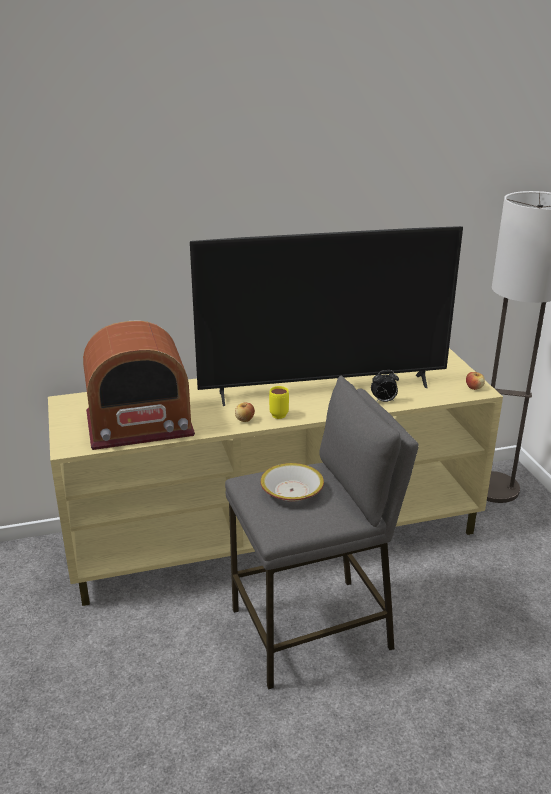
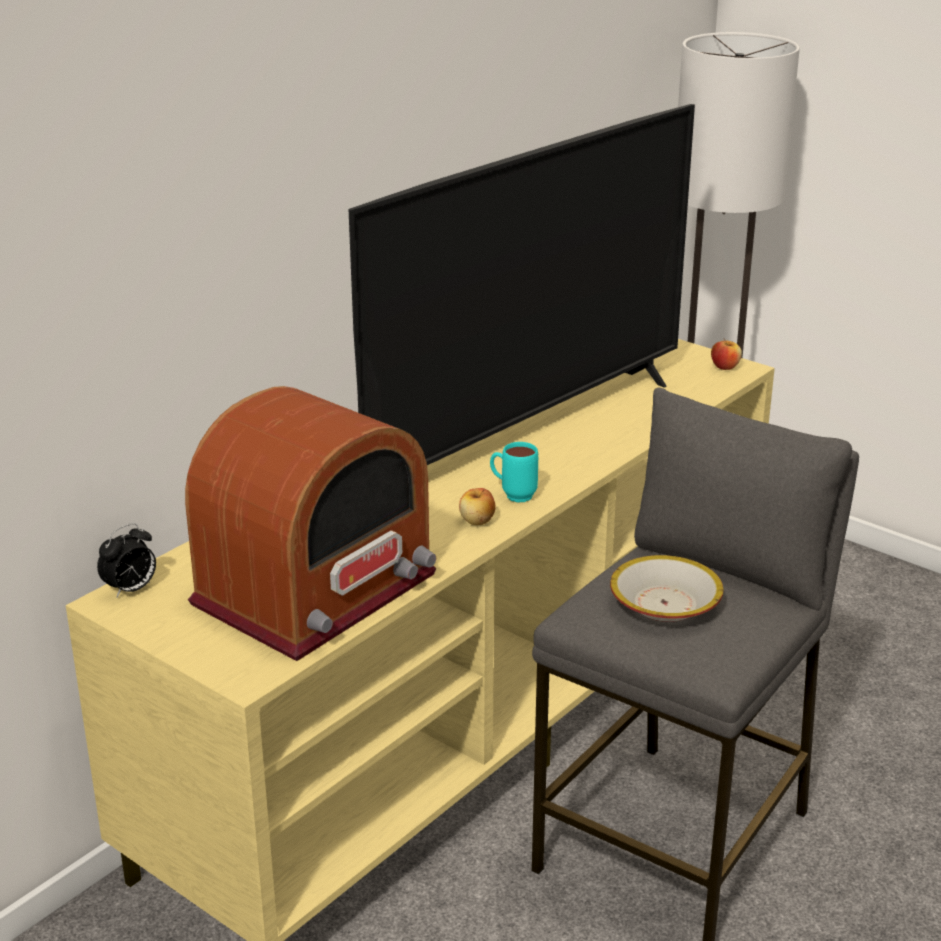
camera: 35 degrees left, 0 degrees up
yellow mug [269,386,289,419] -> turquoise mug [490,442,538,503]
alarm clock [371,370,399,402] -> alarm clock moved to [97,523,156,598]

